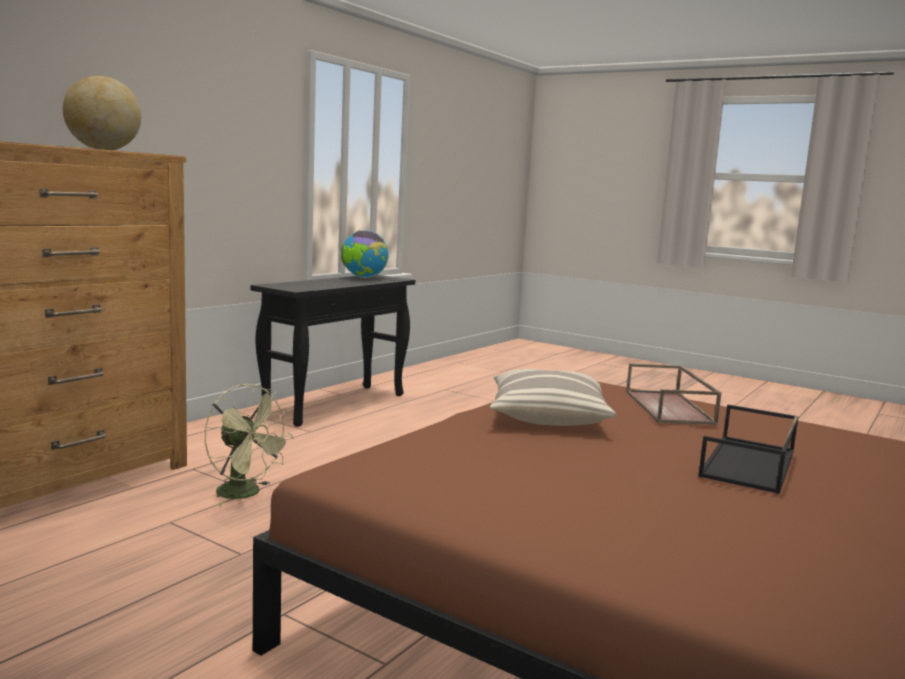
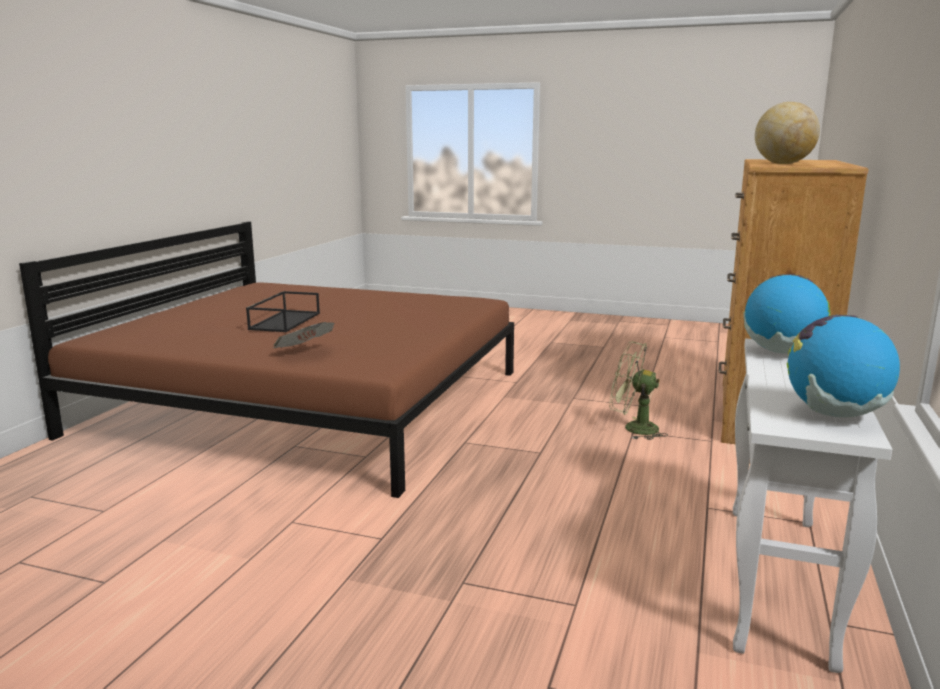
camera: 165 degrees right, 5 degrees up
black console table [251,275,415,427] -> white console table [733,338,892,673]
pillow [490,369,616,426] -> none
brown tray [626,363,722,425] -> newspaper [273,322,335,348]
none -> globe [743,274,831,354]

